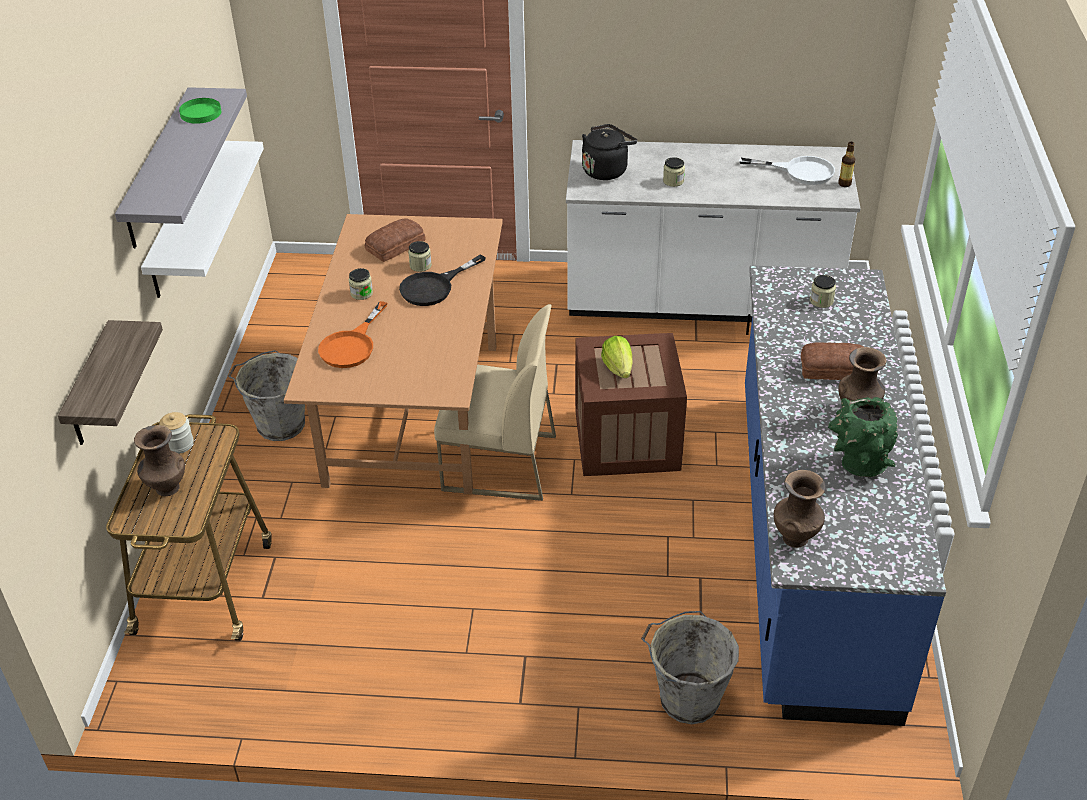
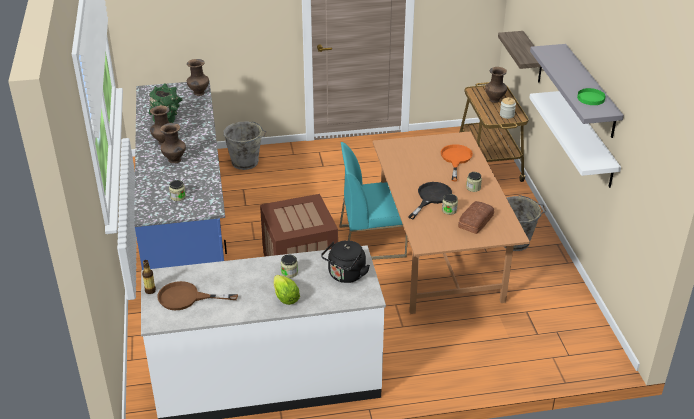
camera: 165 degrees right, 5 degrees down
beige chair [434,304,556,501] -> turquoise chair [339,142,408,260]
lettuce [601,336,633,378] -> lettuce moved to [274,275,300,305]
white frying pan [739,156,835,185] -> brown frying pan [157,281,238,310]
bread [801,342,863,380] -> brown vase [160,123,186,163]

